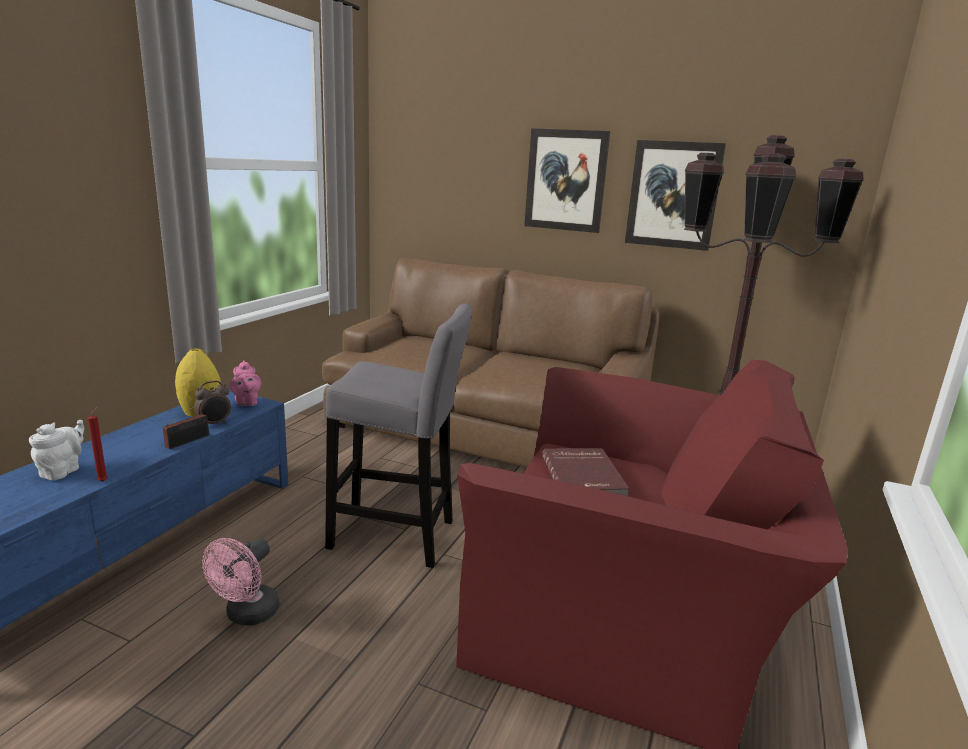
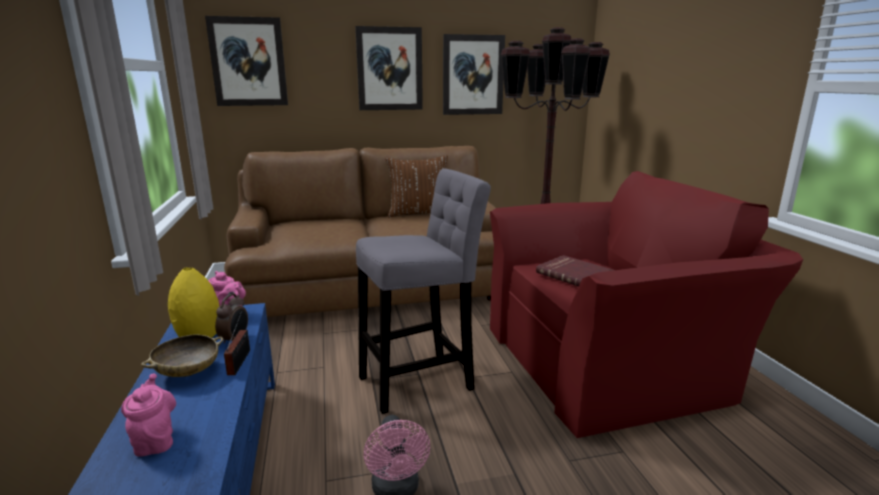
camera: 35 degrees left, 0 degrees up
white teapot [29,420,84,480] -> pink teapot [121,374,176,457]
red candle [88,407,108,482] -> none
none -> beige bowl [141,335,223,377]
none -> picture [205,16,288,106]
none -> brown pillow [385,155,448,218]

